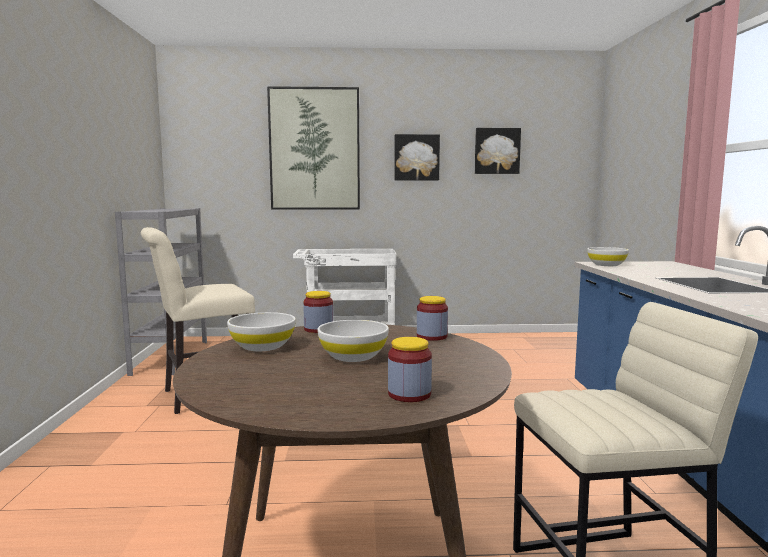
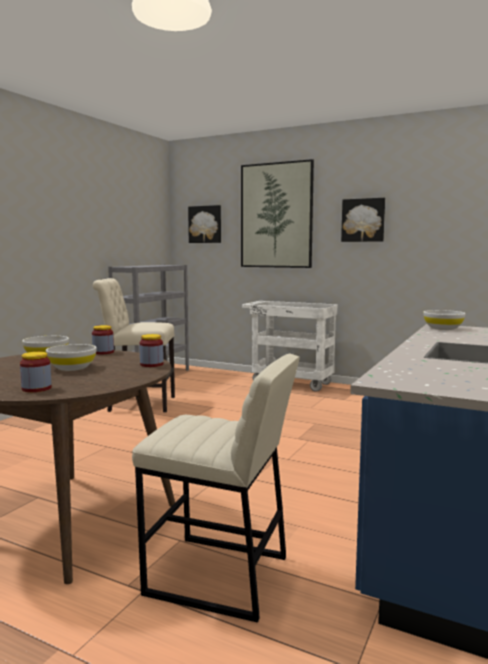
camera: 30 degrees right, 0 degrees up
picture [475,128,521,174] -> picture moved to [188,205,221,243]

